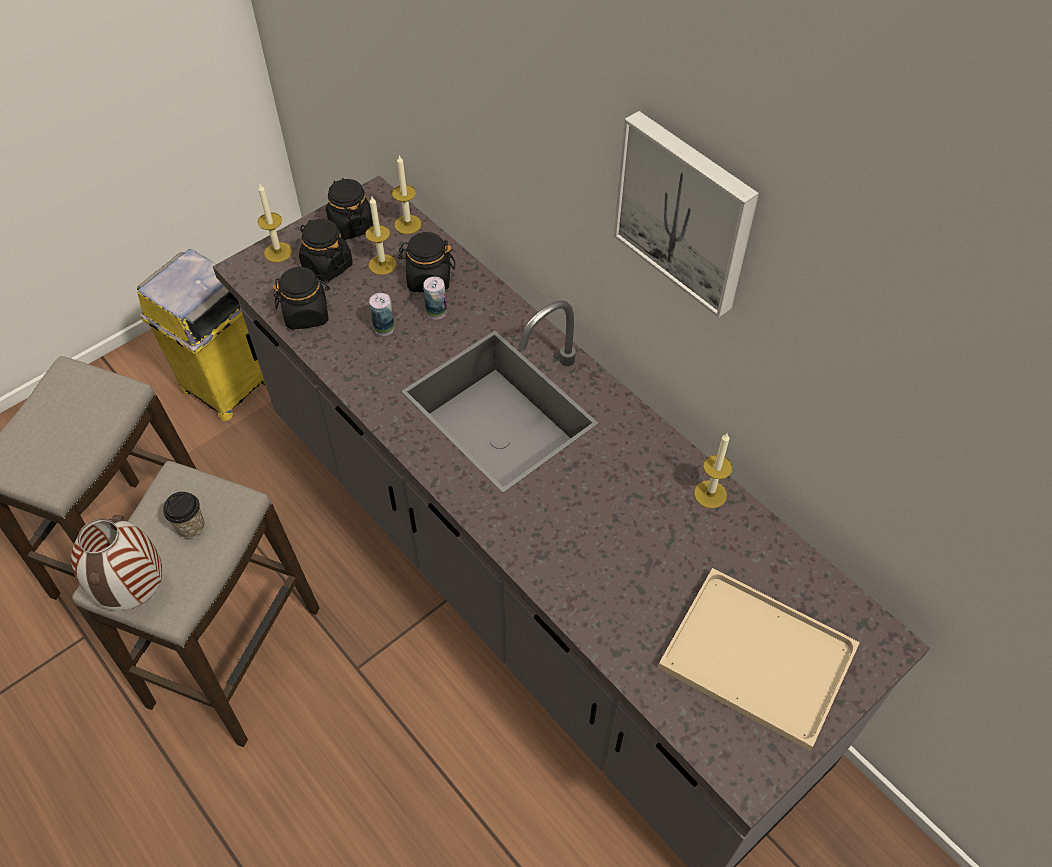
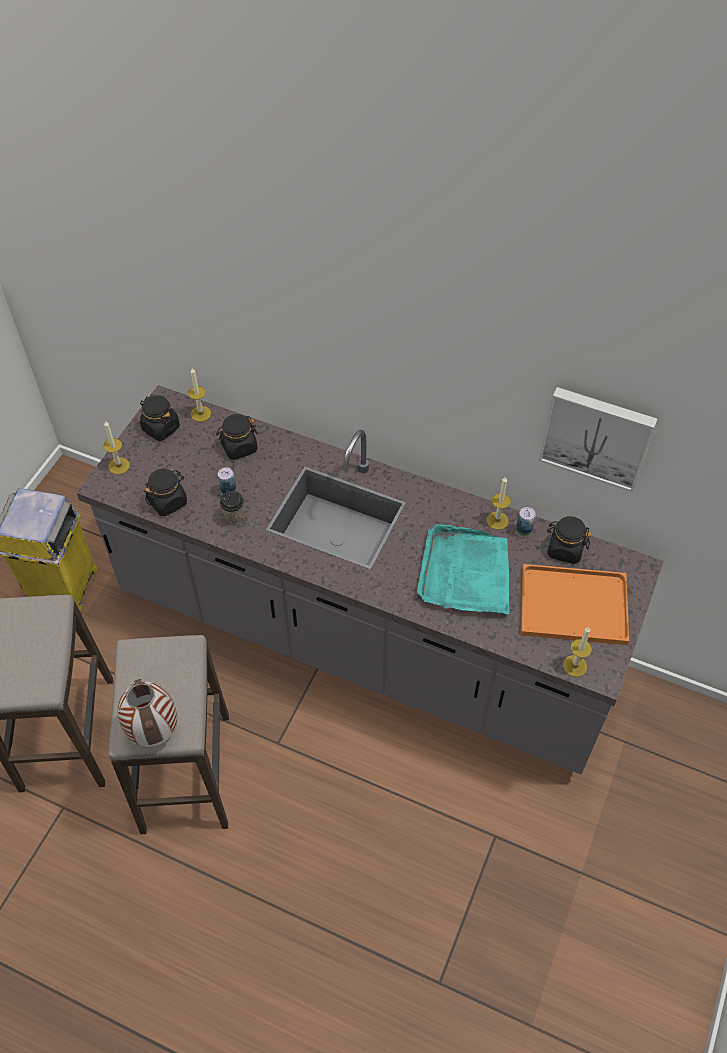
camera: 25 degrees left, 0 degrees up
cup [163,492,204,538] -> cup moved to [220,491,244,524]
black jar [299,219,352,282] -> black jar moved to [547,516,591,564]
candle [365,197,397,275] -> candle moved to [563,627,592,677]
can [423,277,447,319] -> can moved to [516,507,536,538]
picture [614,111,759,318] -> picture moved to [539,387,657,492]
beige tray [658,568,860,751] -> orange tray [521,564,629,645]
none -> turquoise tray [417,524,509,614]

